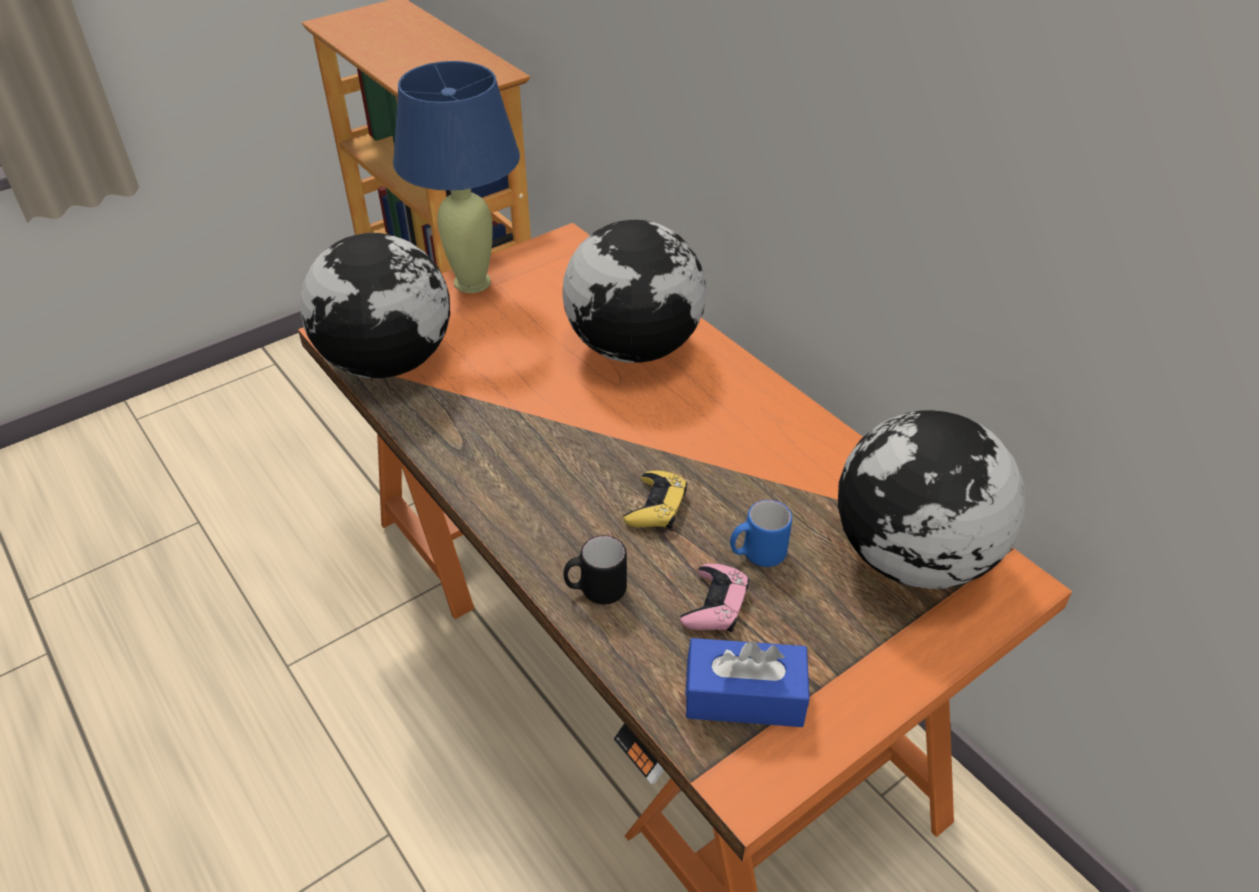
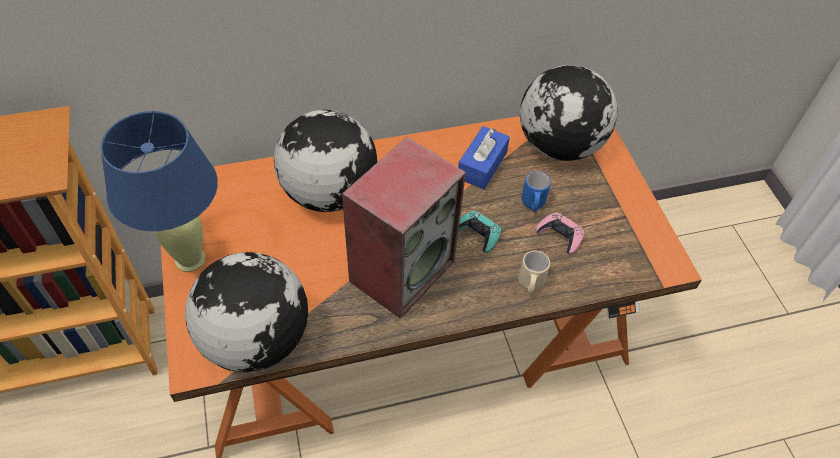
camera: 70 degrees left, 10 degrees up
black mug [563,535,627,605] -> beige mug [518,250,550,294]
yellow game controller [623,471,687,529] -> turquoise game controller [458,211,502,253]
blue tissue box [685,638,810,727] -> blue tissue box moved to [458,126,510,189]
none -> speaker [342,137,466,319]

